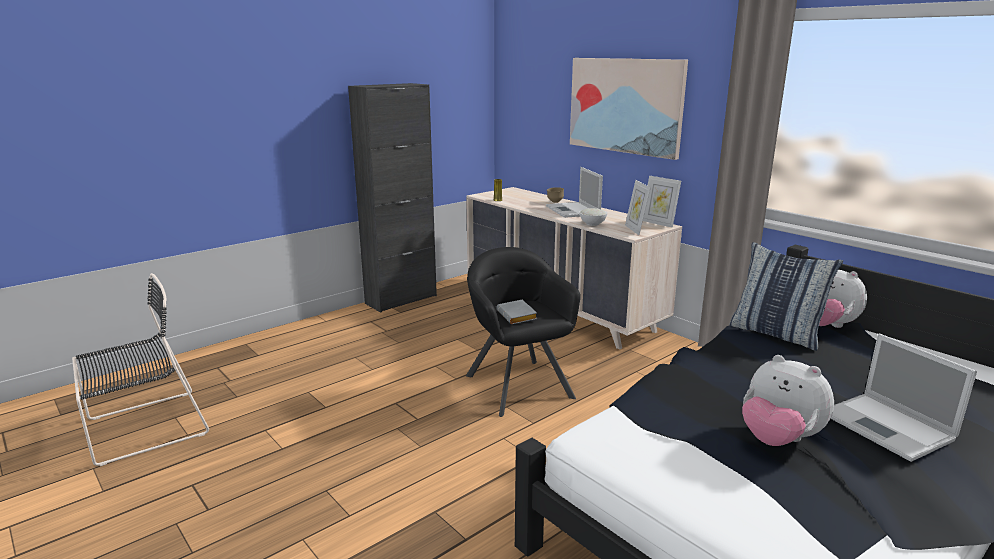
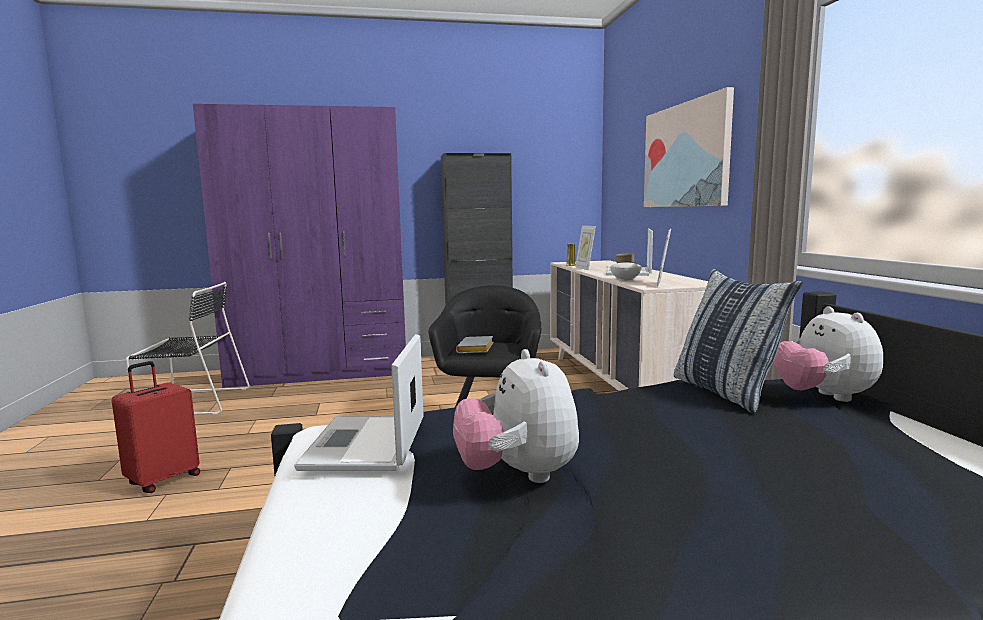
camera: 30 degrees right, 10 degrees down
picture frame [643,176,681,228] -> picture frame moved to [575,225,596,270]
laptop [831,333,977,462] -> laptop moved to [294,334,424,471]
none -> red suitcase [112,361,200,493]
none -> purple wardrobe [193,104,406,388]

